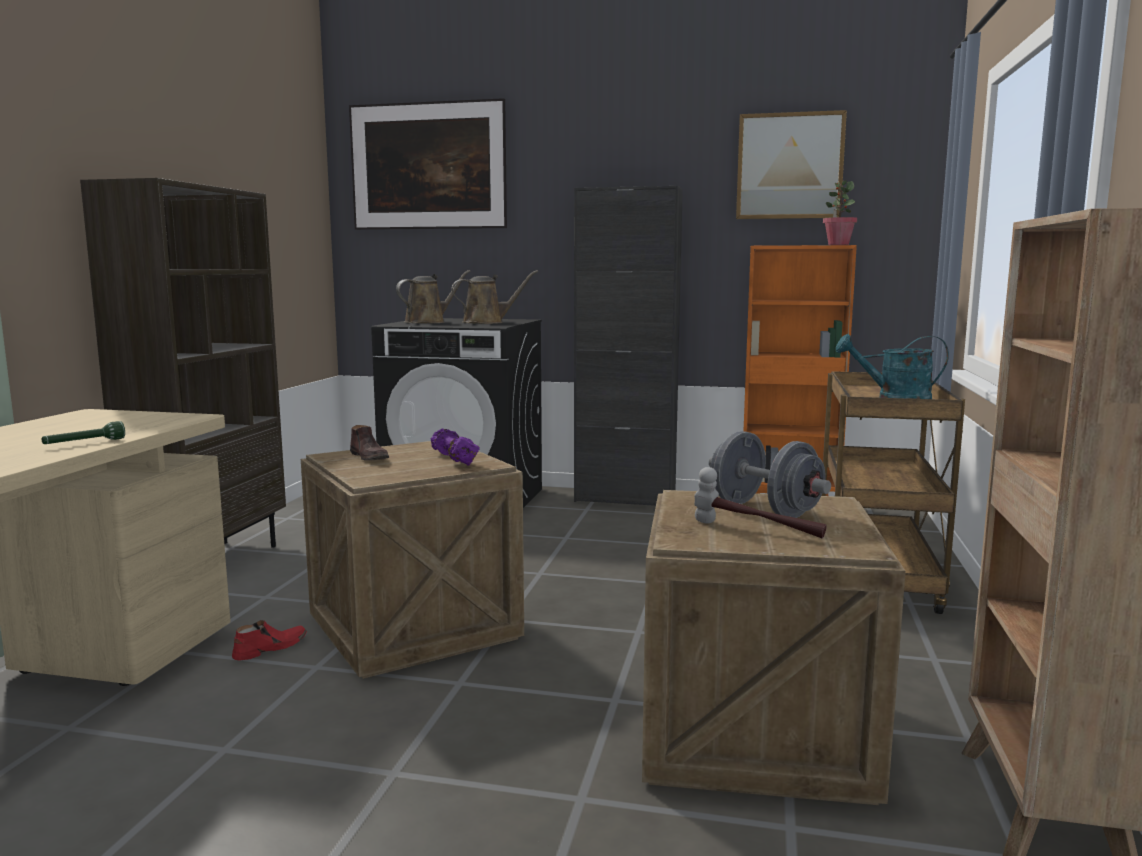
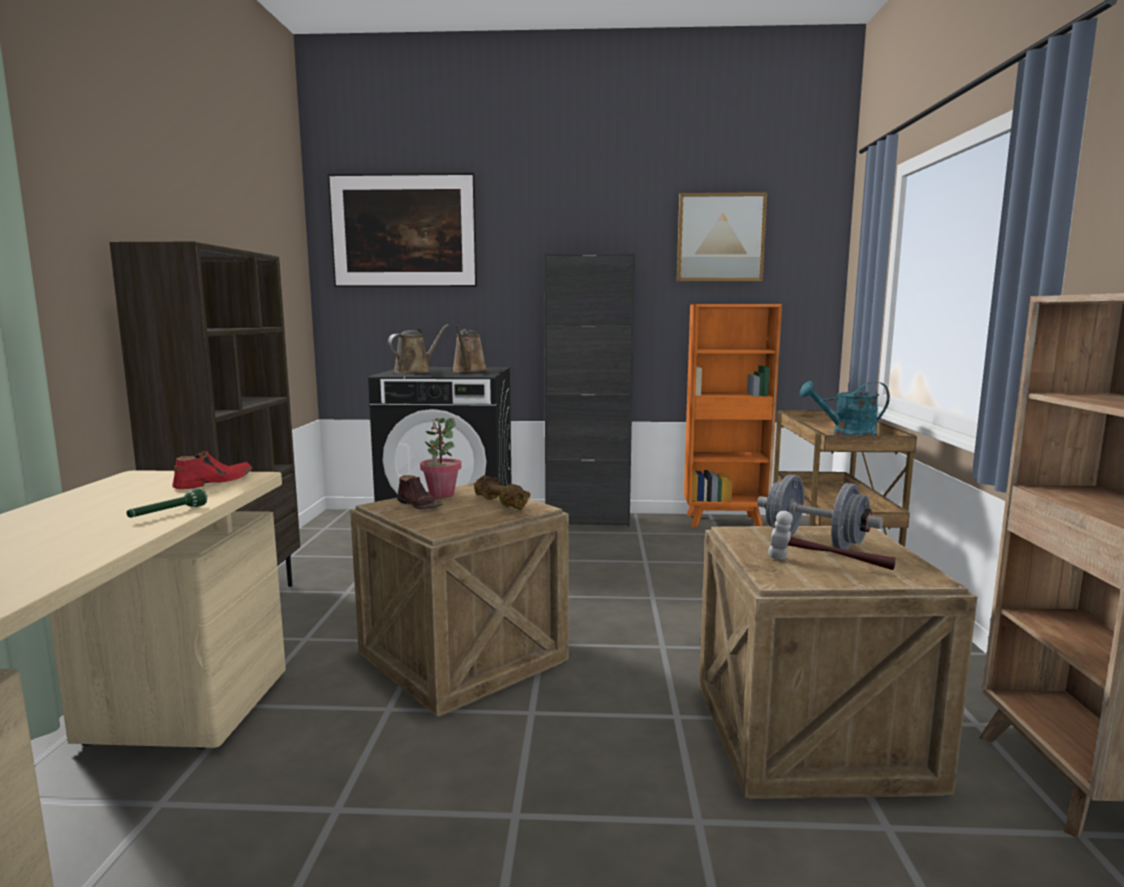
camera: 10 degrees left, 0 degrees up
red shoe [232,620,307,661] -> red shoe moved to [172,451,253,489]
purple dumbbell [431,428,480,466] -> brown dumbbell [474,476,530,510]
brown watering can [451,270,538,324] -> brown watering can turned 120 degrees clockwise [452,326,487,372]
potted plant [823,180,857,245] -> potted plant moved to [420,418,461,497]

